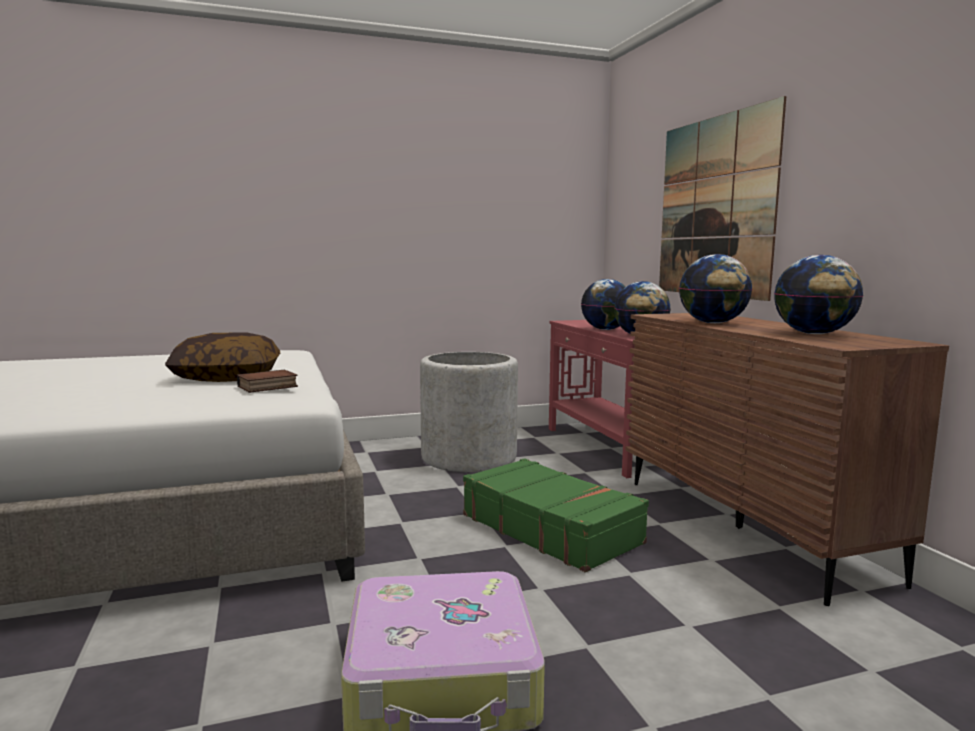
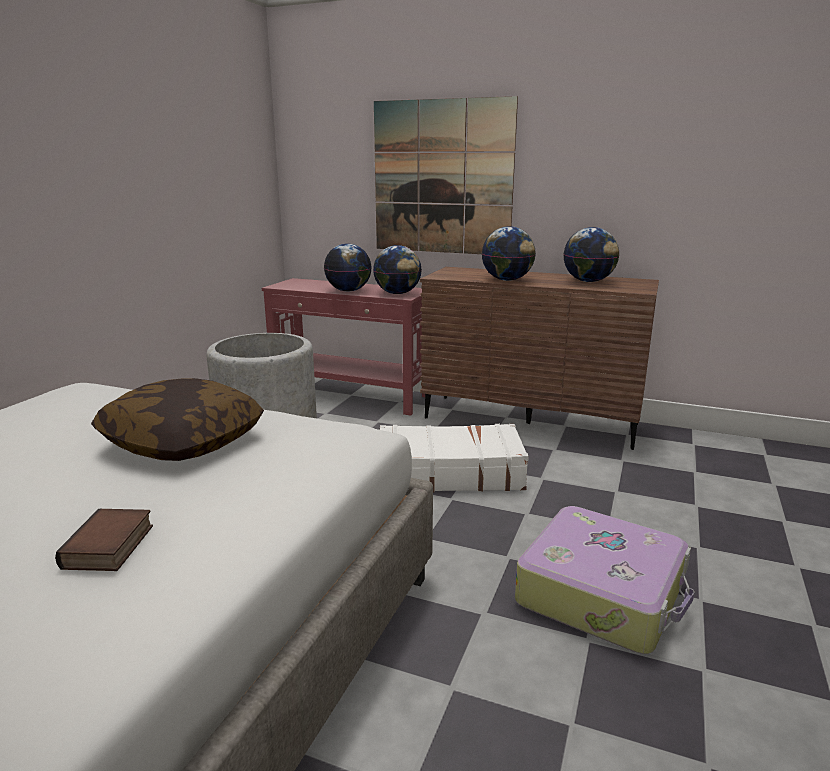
camera: 50 degrees left, 10 degrees up
book [237,370,298,393] -> book moved to [55,509,153,571]
green suitcase [463,458,649,572] -> white suitcase [380,424,529,492]

